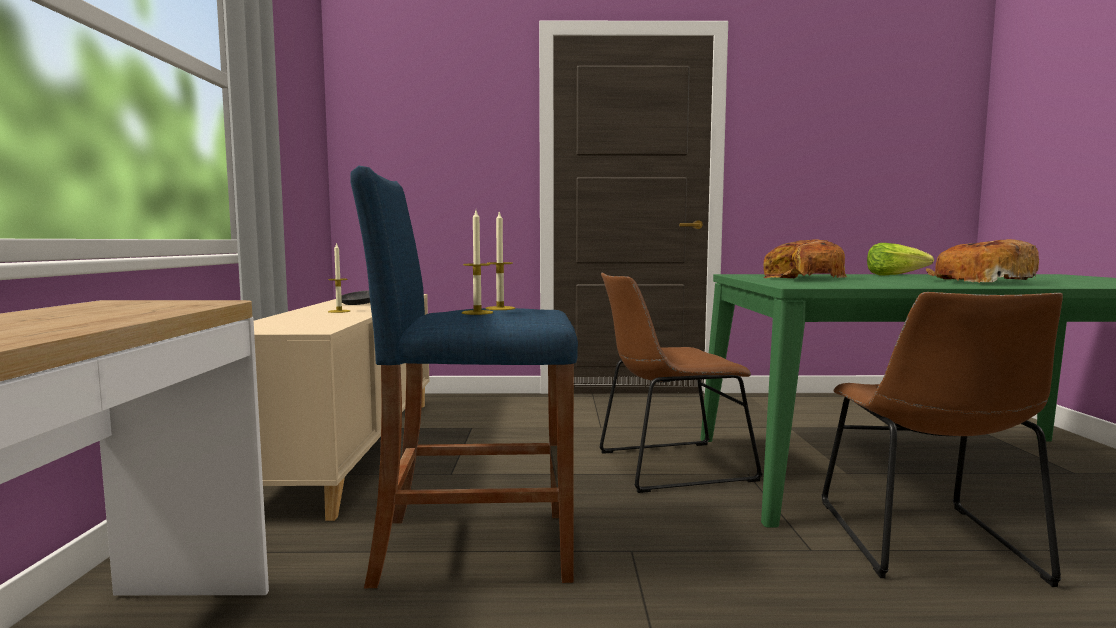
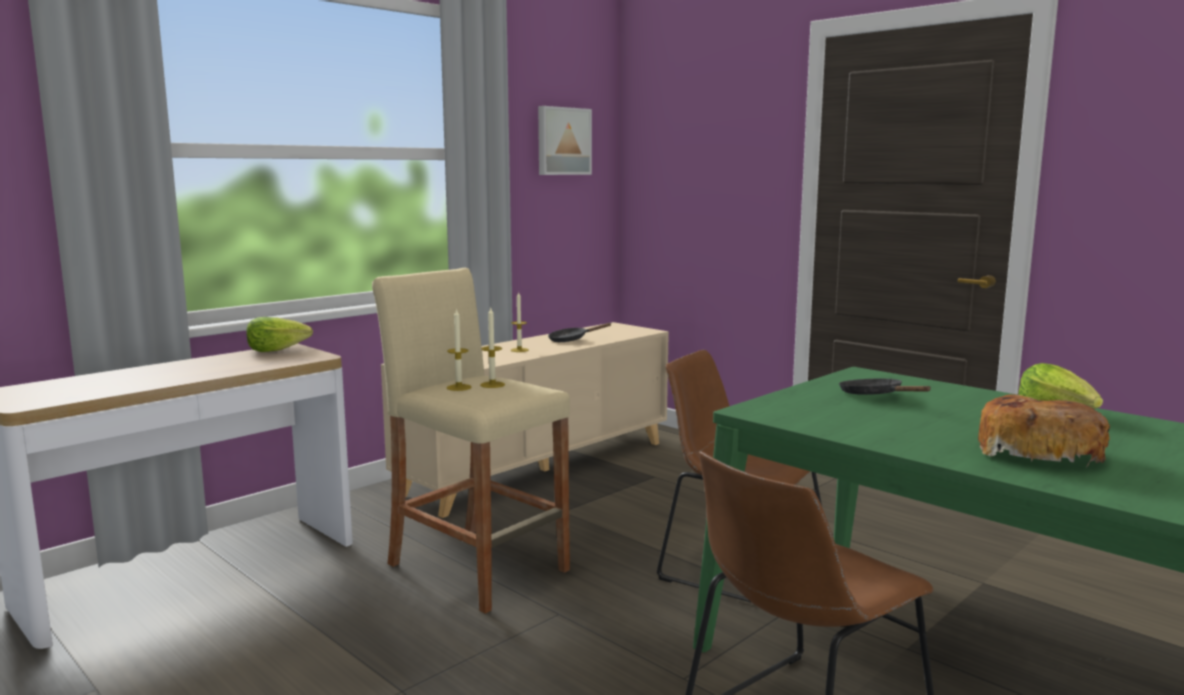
camera: 45 degrees right, 5 degrees up
blue stool [350,166,578,588] -> beige stool [372,268,570,614]
bread [764,240,847,278] -> black frying pan [839,379,931,395]
none -> lettuce [246,317,313,352]
none -> picture [538,106,592,175]

